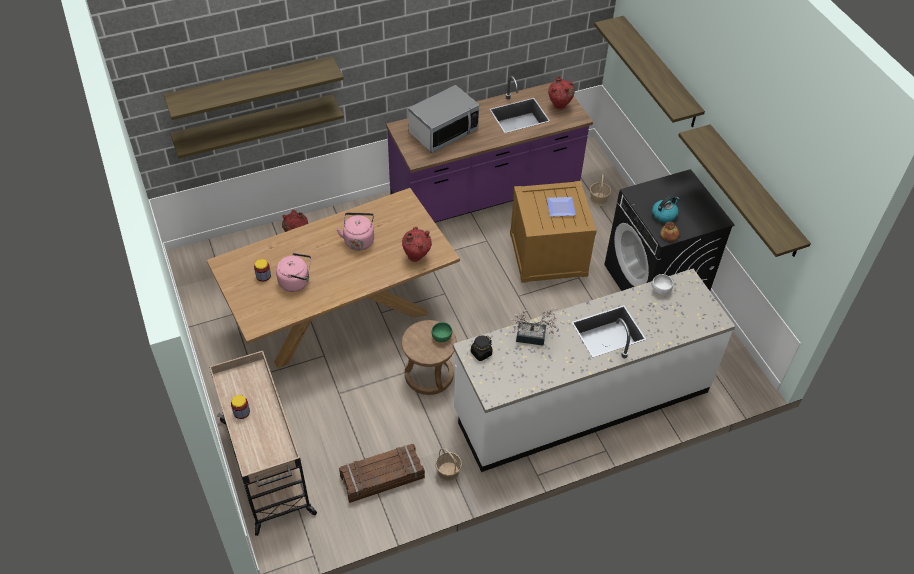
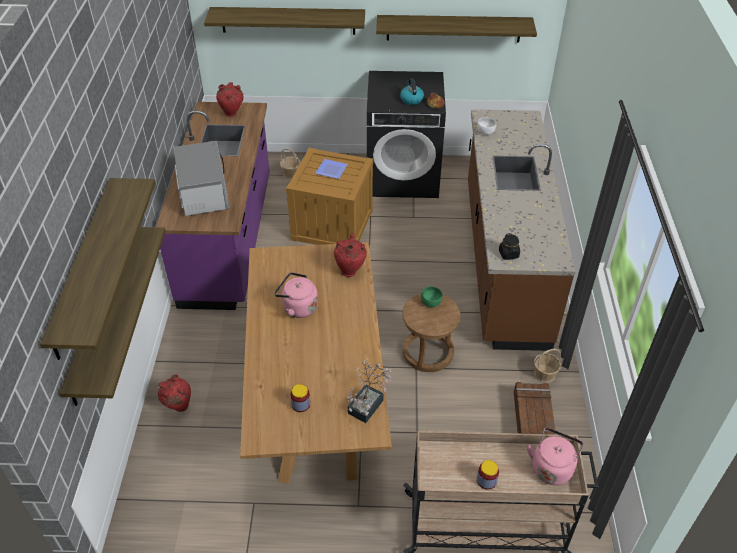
camera: 65 degrees left, 5 degrees down
pink kettle [276,252,311,292] -> pink kettle moved to [526,428,583,485]
white counter [453,269,735,472] -> brown counter [468,109,575,351]
potted plant [510,307,559,346] -> potted plant moved to [347,359,393,423]

